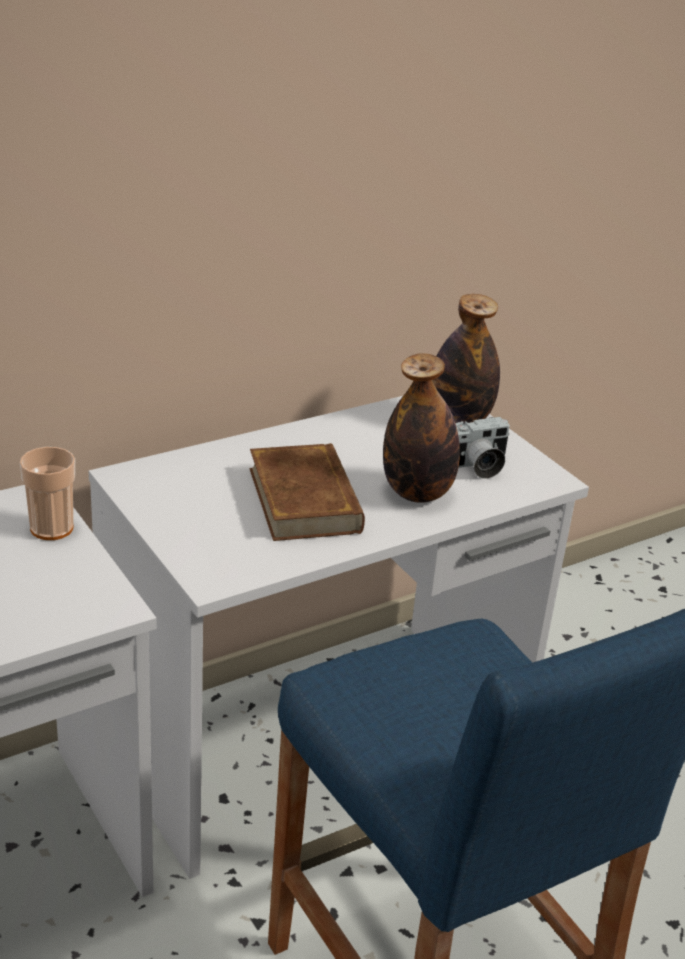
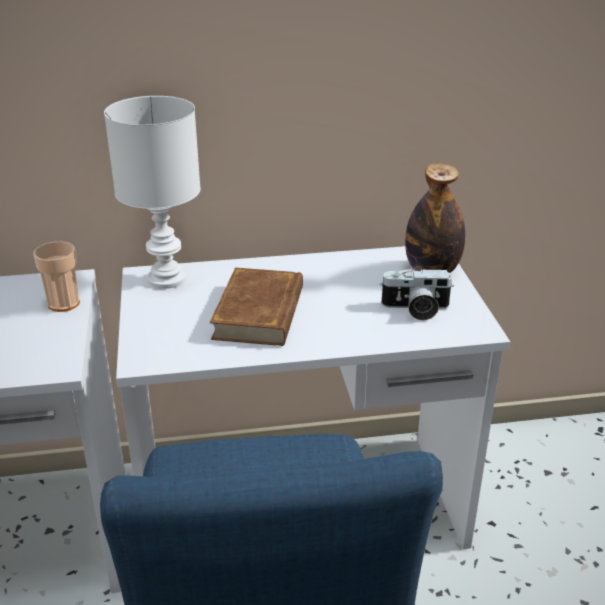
camera: 25 degrees right, 0 degrees up
bottle [383,353,460,503] -> none
none -> white table lamp [104,96,201,289]

